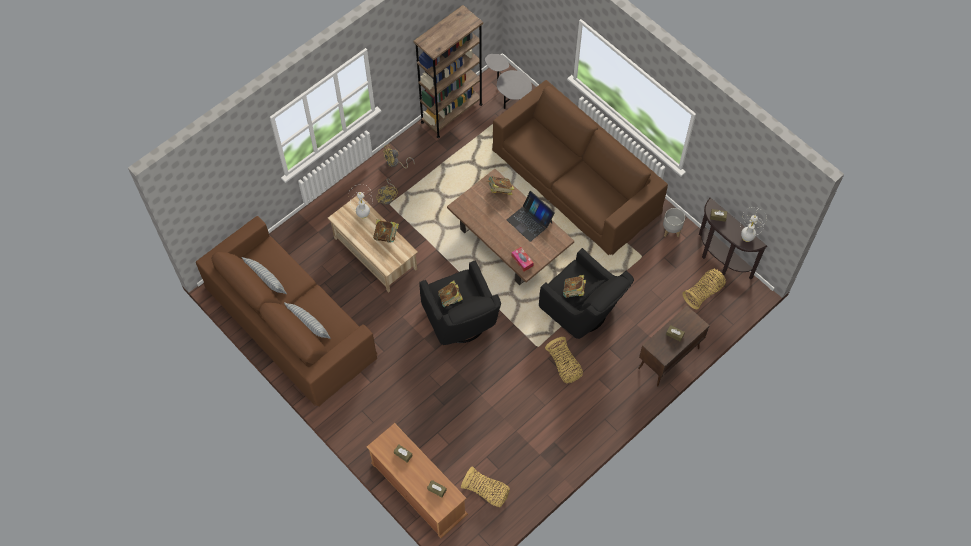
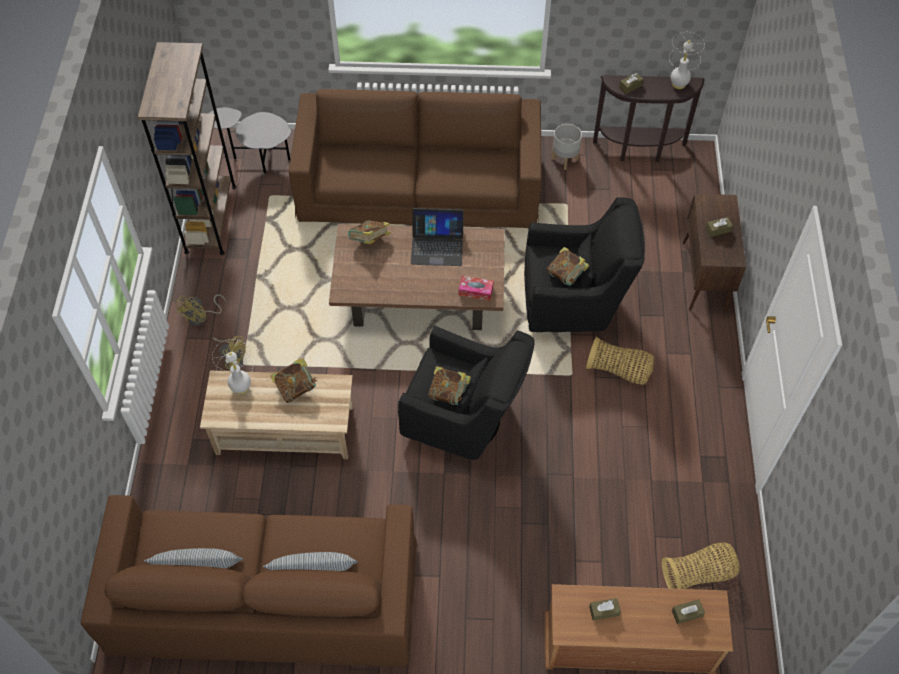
camera: 45 degrees left, 5 degrees down
basket [683,269,726,309] -> none

